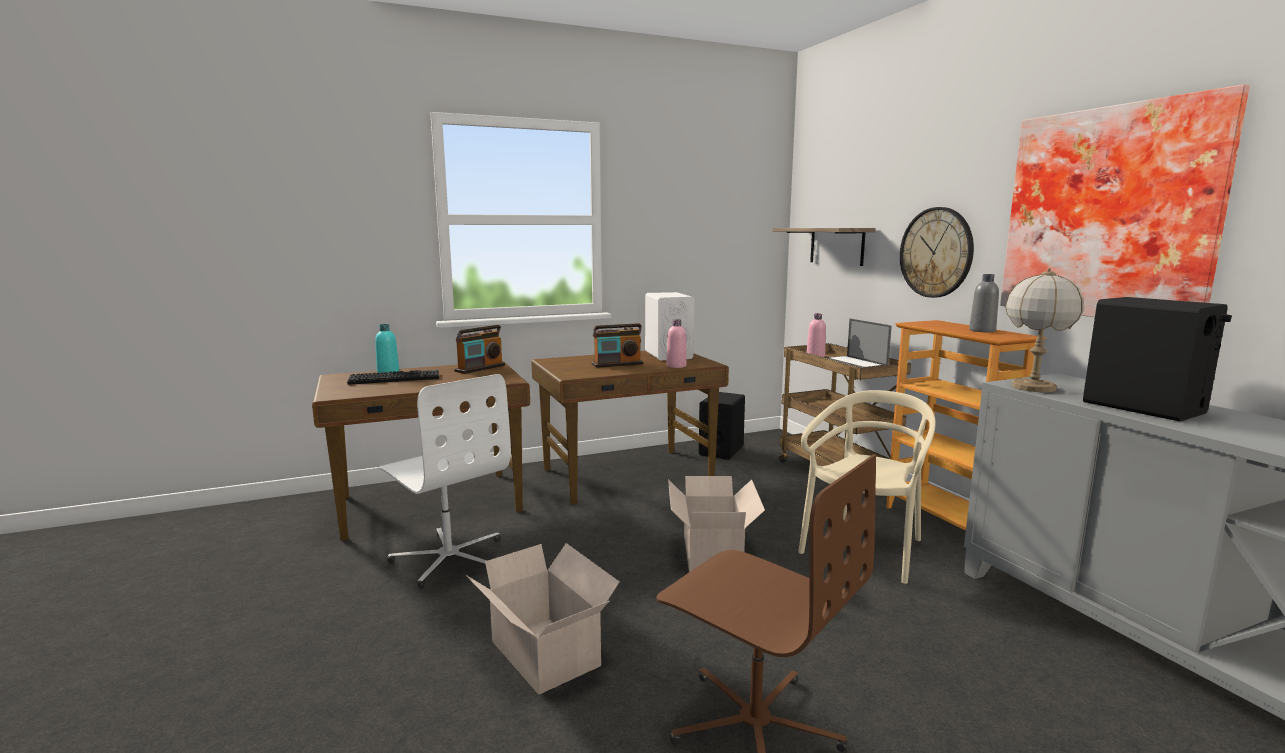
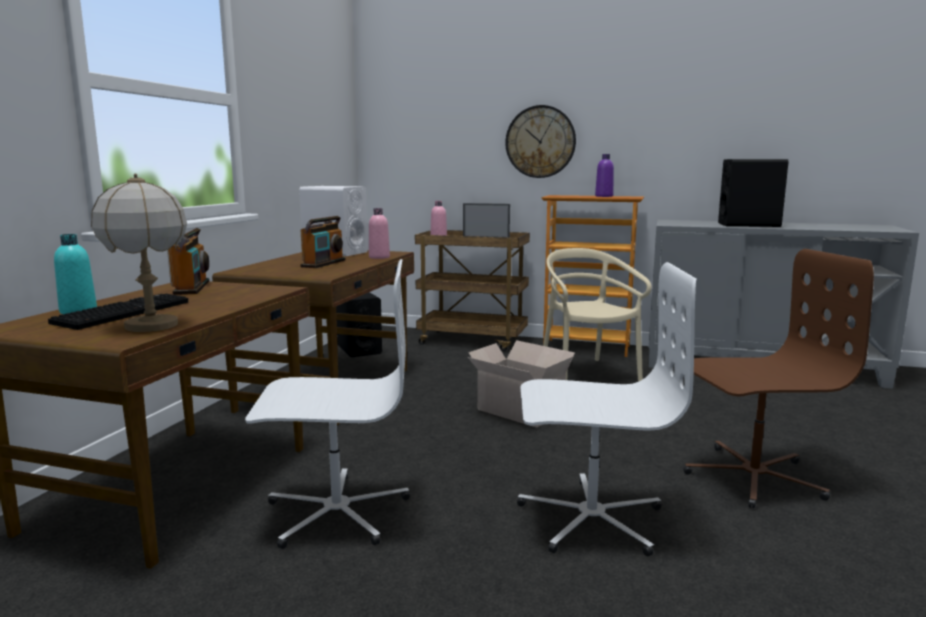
camera: 50 degrees left, 0 degrees up
cardboard box [466,543,620,695] -> white office chair [517,262,696,557]
shelf [773,228,876,266] -> none
grey bottle [969,274,999,332] -> purple bottle [595,154,614,197]
picture [1000,84,1250,317] -> none
table lamp [1005,268,1084,392] -> table lamp moved to [91,173,187,332]

